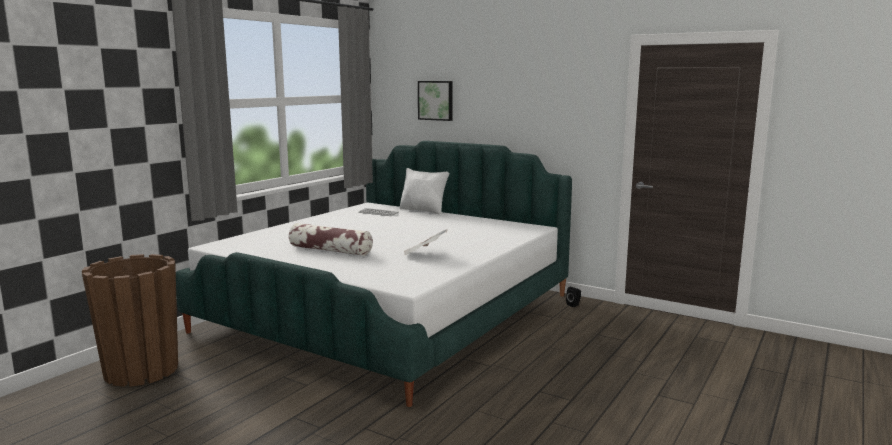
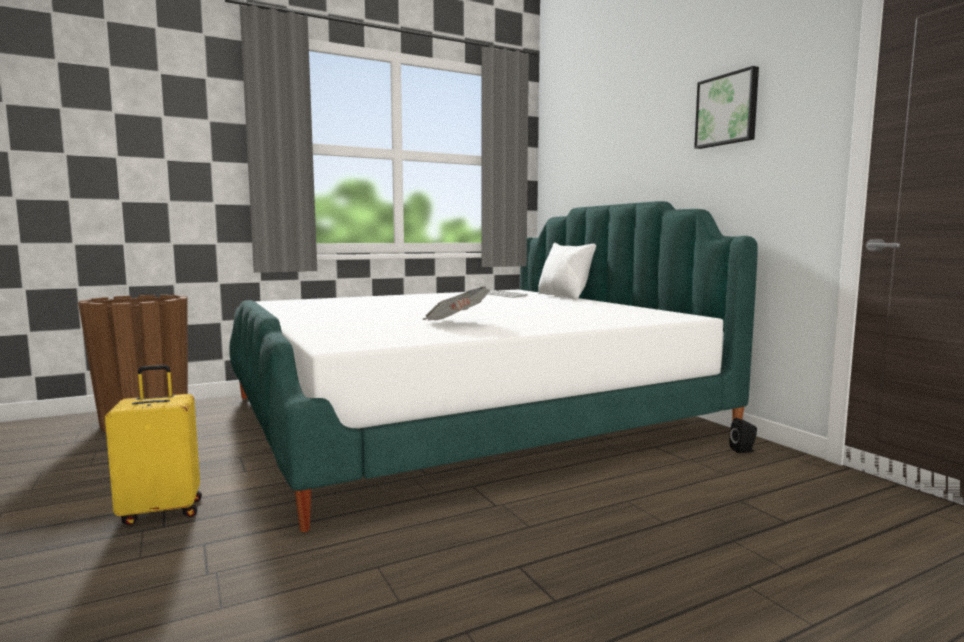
camera: 30 degrees right, 5 degrees down
pillow [289,223,373,256] -> none
picture [418,81,453,121] -> picture moved to [694,66,759,149]
none -> yellow suitcase [105,365,202,525]

